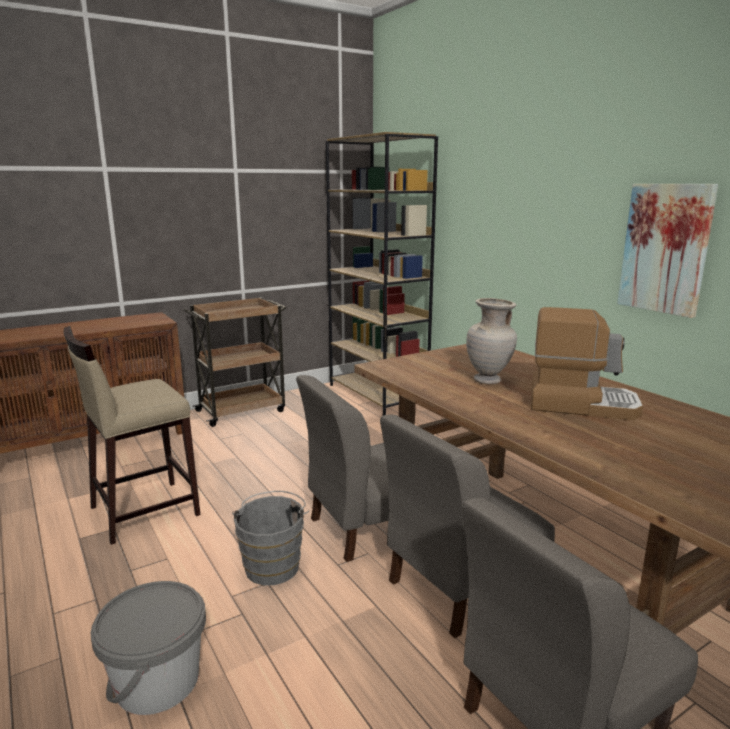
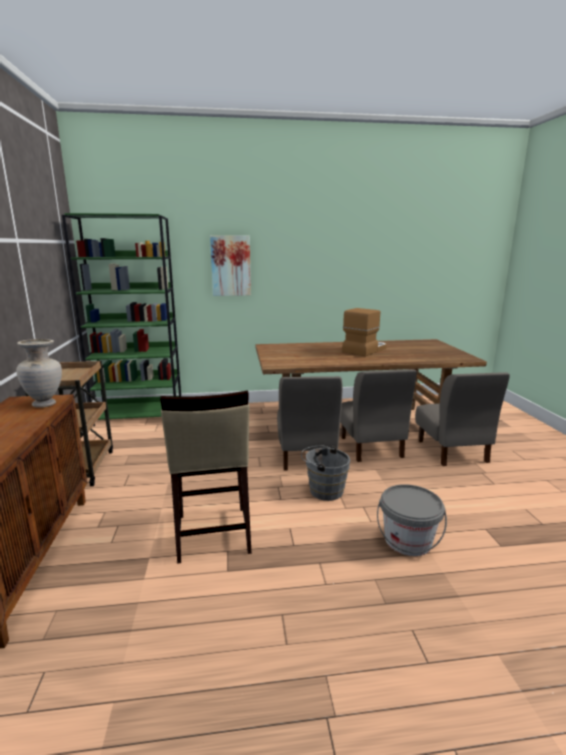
camera: 65 degrees left, 0 degrees up
brown bookcase [326,132,438,416] -> green bookcase [62,213,181,426]
beige vase [466,298,517,384] -> beige vase moved to [16,339,62,408]
picture [617,184,718,318] -> picture moved to [210,235,251,296]

